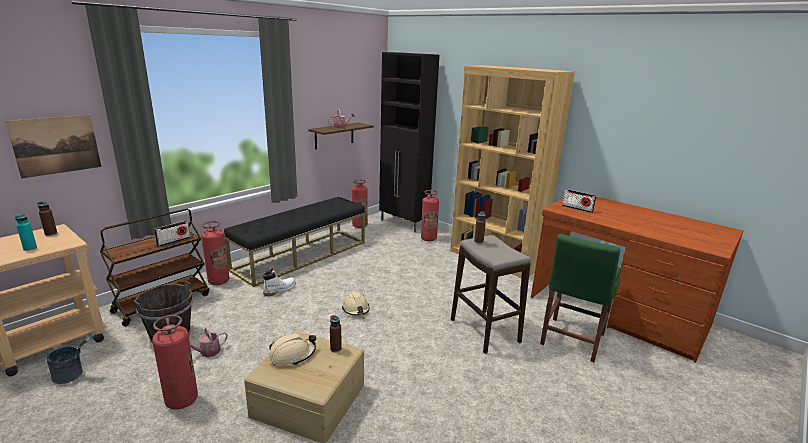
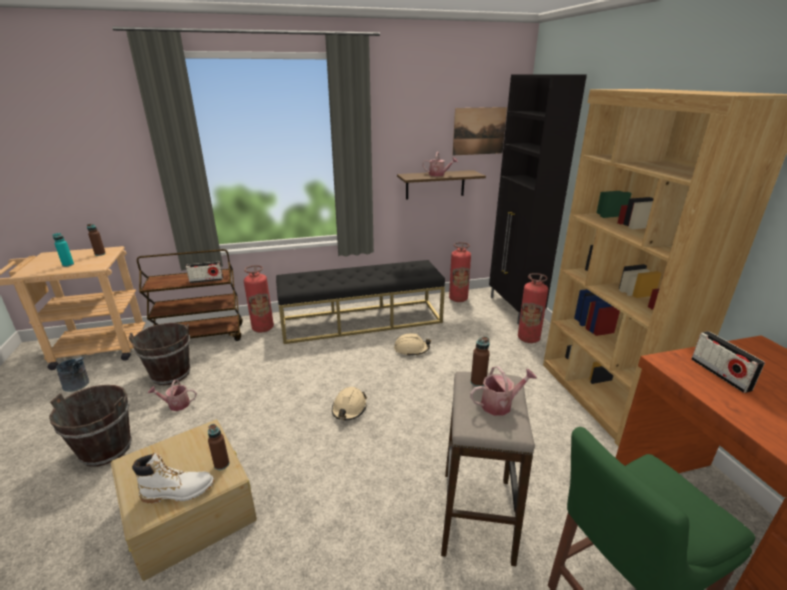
camera: 35 degrees right, 5 degrees up
picture [5,115,101,179] -> picture moved to [452,107,507,156]
fire extinguisher [152,315,198,409] -> brown bucket [49,385,132,467]
white boot [263,268,296,297] -> white boot moved to [132,453,214,504]
beige hard hat [268,333,316,366] -> beige hard hat moved to [394,333,431,356]
none -> watering can [470,366,537,416]

